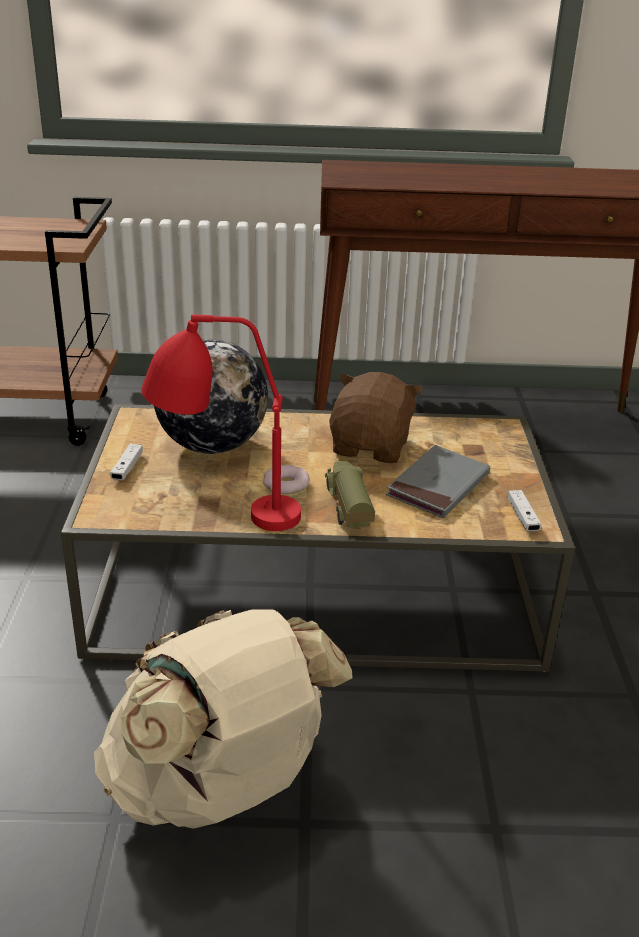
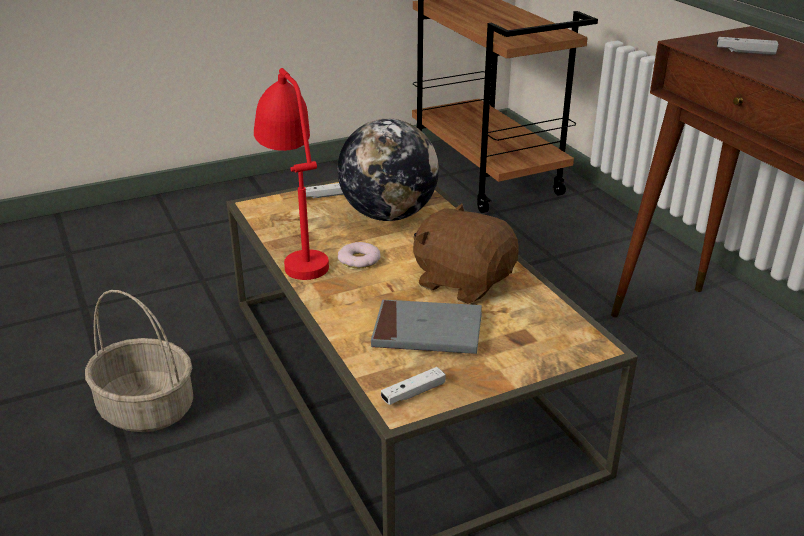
camera: 65 degrees right, 0 degrees up
beige backpack [94,609,352,829] -> basket [85,290,193,432]
toy truck [325,461,375,528] -> none
brown plush toy [329,372,422,463] -> brown plush toy turned 135 degrees counterclockwise [413,204,519,304]
none -> white game controller [717,37,779,55]

